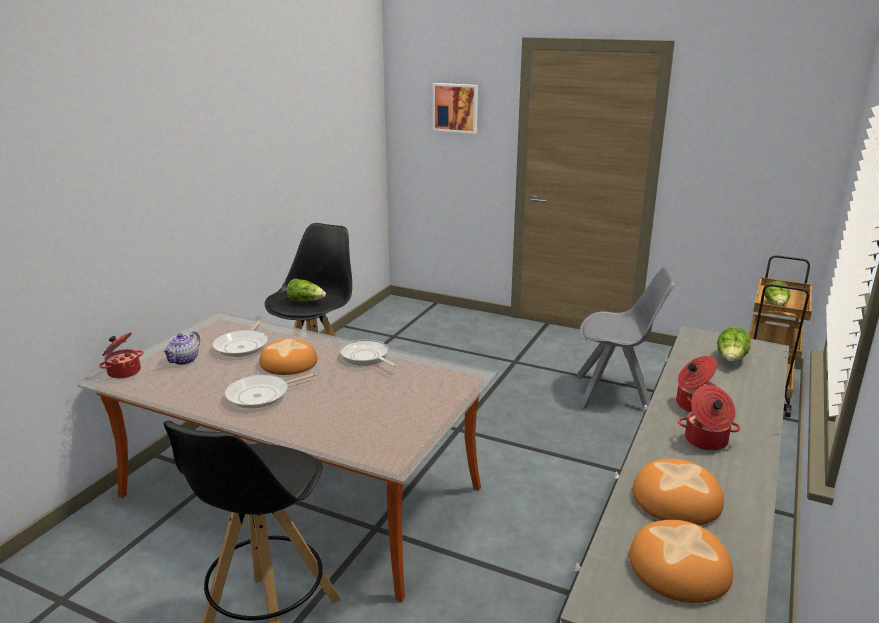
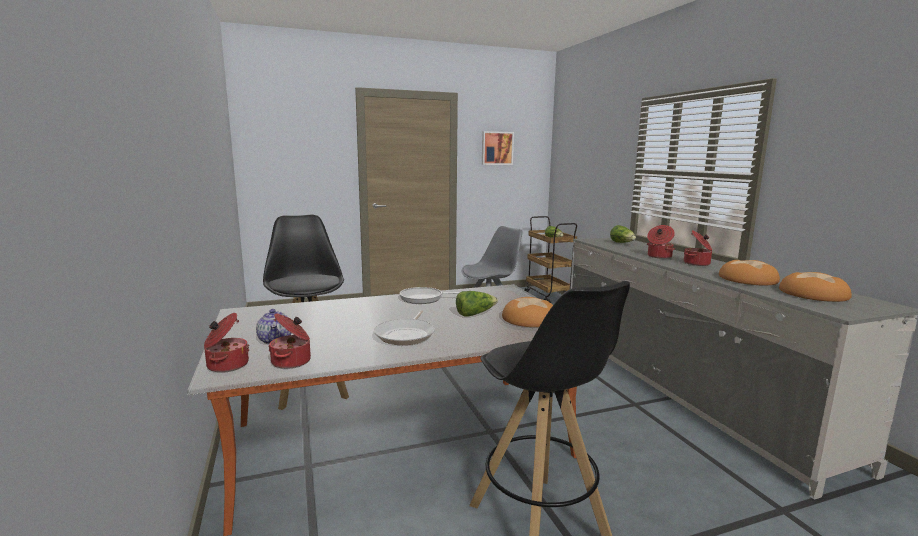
camera: 45 degrees left, 10 degrees down
frying pan [212,319,268,357] -> none
bread [259,339,317,375] -> bread moved to [502,297,553,327]
lettuce [287,278,326,302] -> lettuce moved to [456,291,498,317]
picture [433,83,478,134] -> picture moved to [482,131,514,165]
none -> cooking pot [268,313,311,369]

